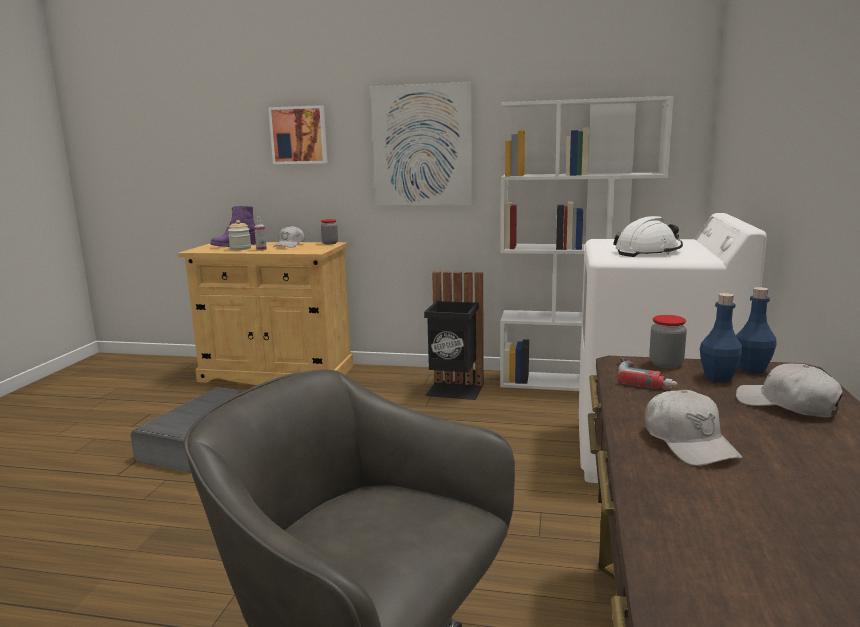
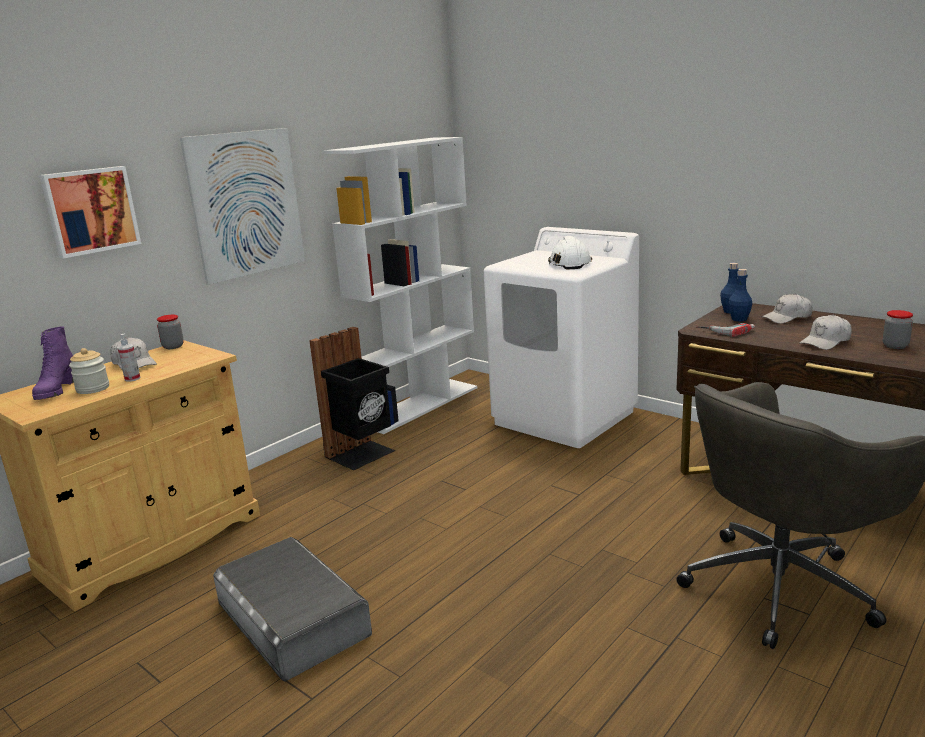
camera: 60 degrees left, 5 degrees up
white cap [645,389,742,466] -> white cap turned 135 degrees clockwise [800,315,852,350]
jar [649,315,687,368] -> jar moved to [883,310,913,349]

